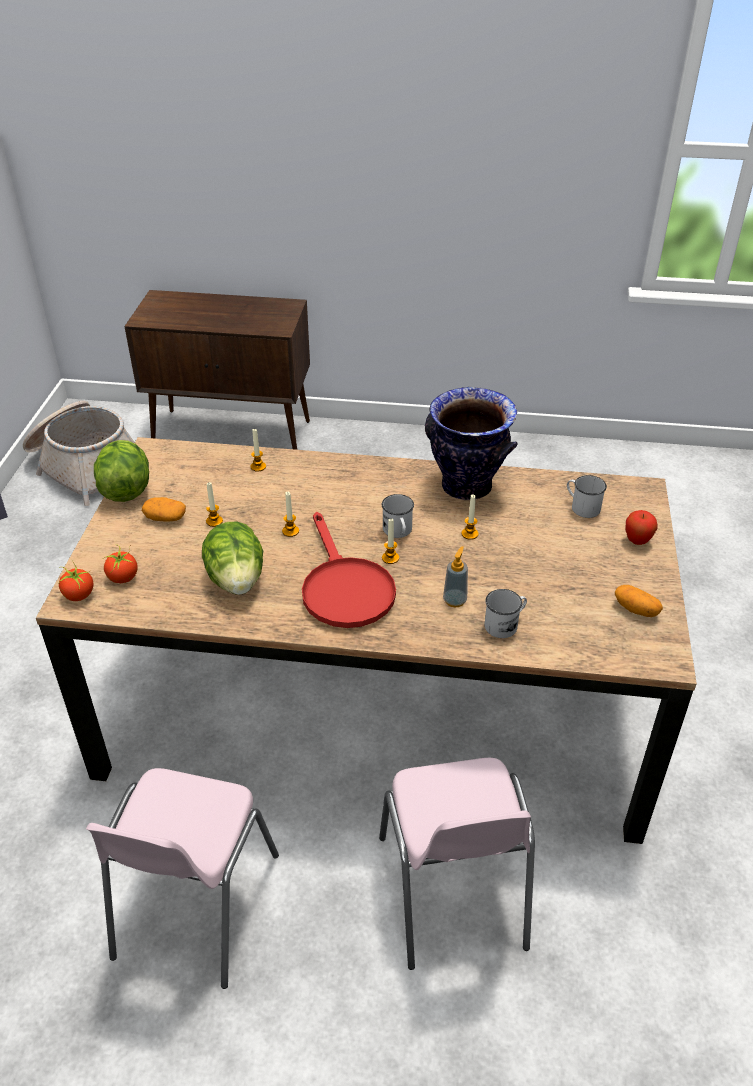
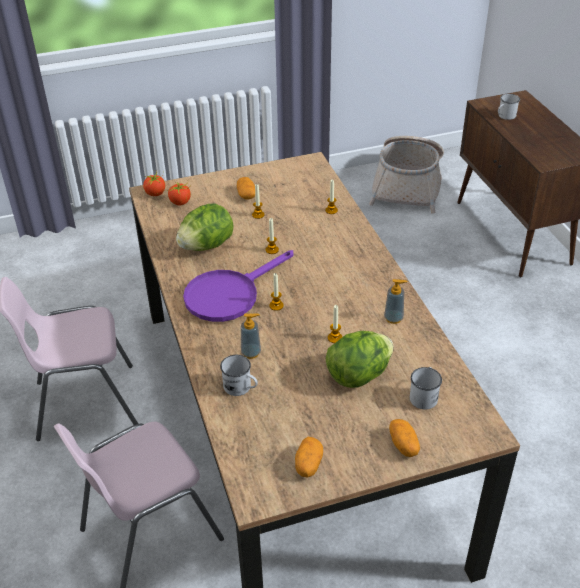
camera: 65 degrees right, 0 degrees up
lettuce [94,440,149,502] -> lettuce moved to [326,331,393,388]
red frying pan [302,512,396,628] -> purple frying pan [183,250,293,322]
white mug [382,494,414,538] -> white mug moved to [498,94,520,120]
vase [425,387,518,500] -> soap dispenser [384,279,407,324]
apple [626,510,658,545] -> potato [389,419,420,457]

